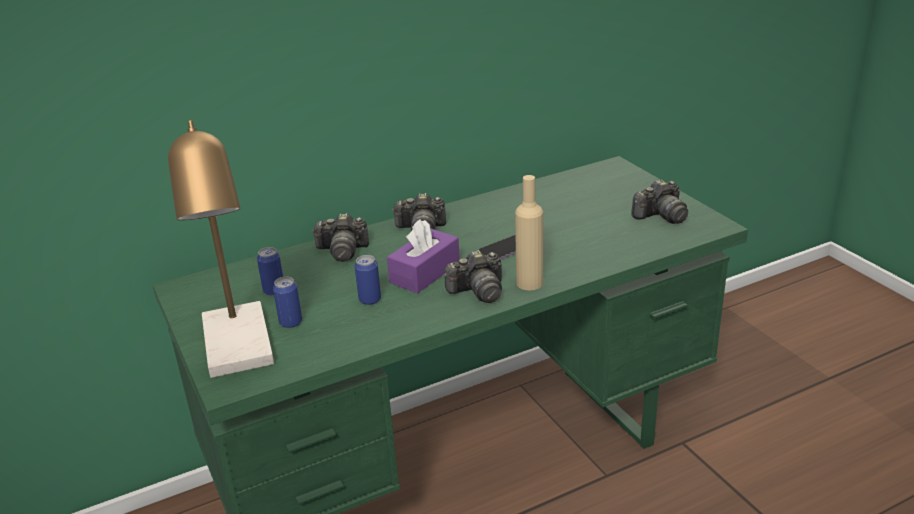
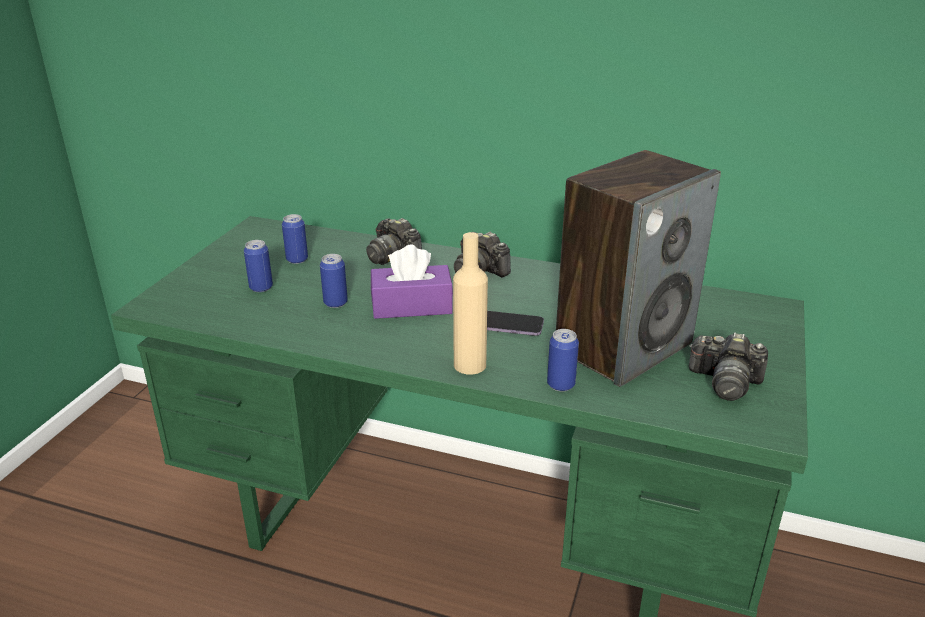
camera: 45 degrees right, 0 degrees up
table lamp [168,120,274,378] -> none
camera [444,250,502,303] -> none
none -> can [547,329,579,391]
none -> speaker [556,150,721,387]

